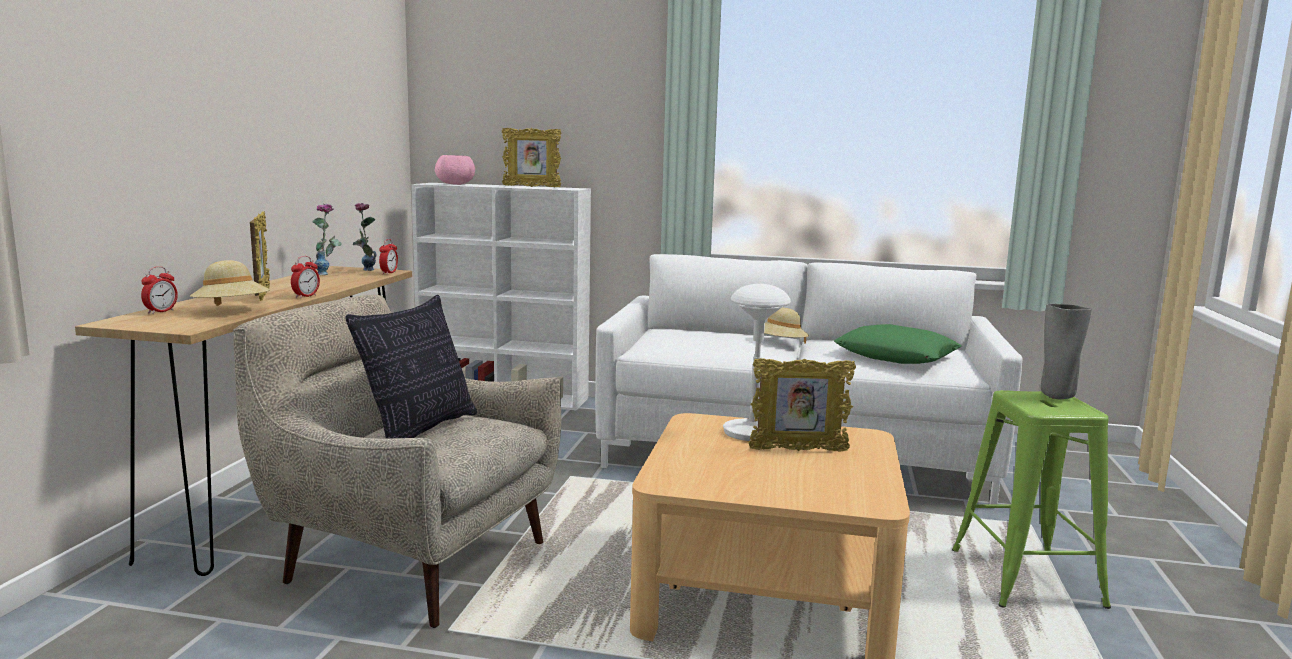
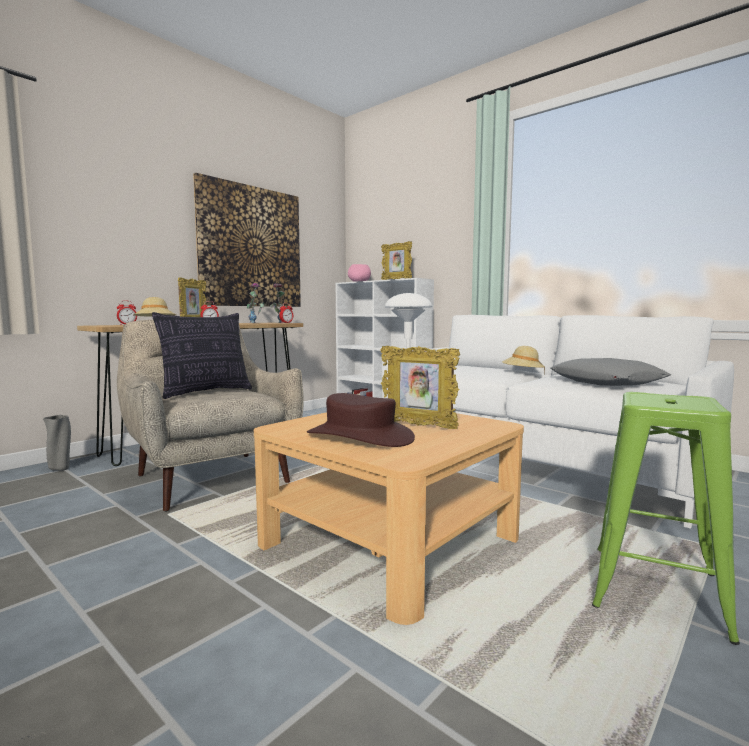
camera: 30 degrees right, 5 degrees down
green pillow [834,324,962,364] -> grey pillow [551,358,671,386]
grey vase [1041,304,1092,399] -> grey vase moved to [43,415,71,471]
none -> picture [193,173,301,307]
none -> brown hat [307,393,415,447]

